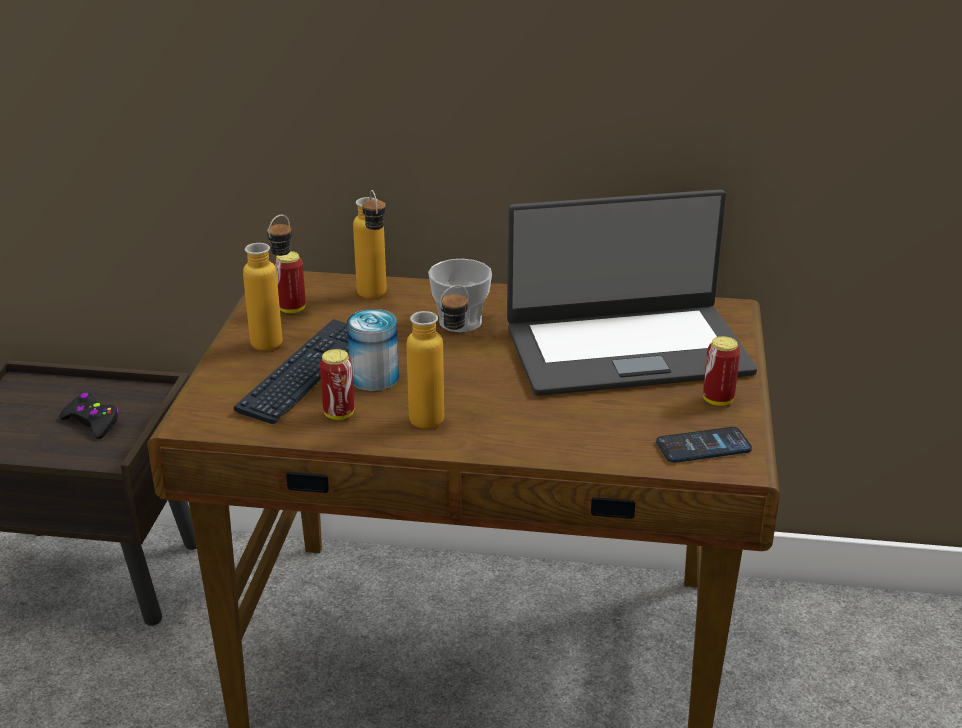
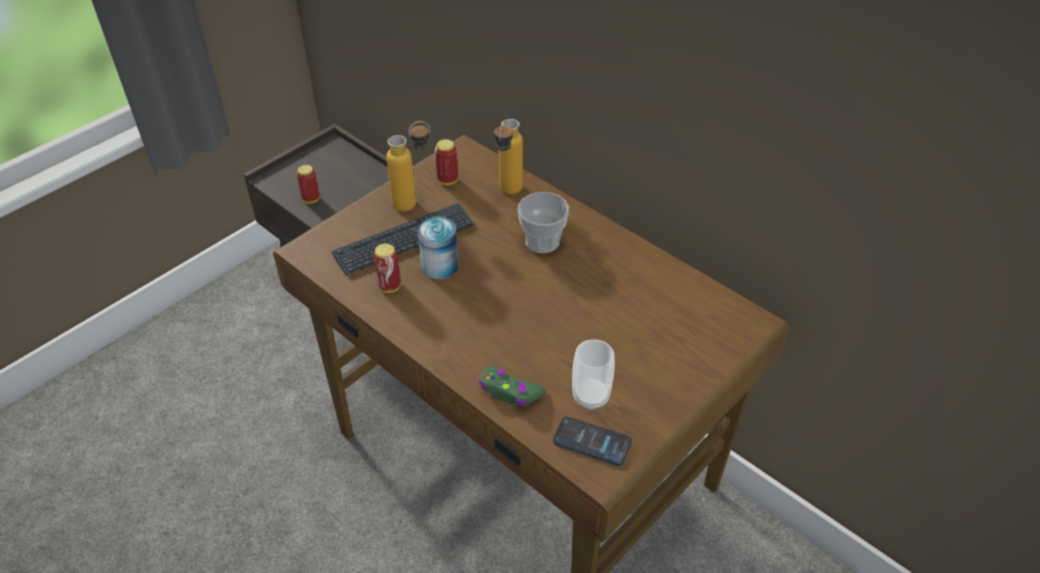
camera: 35 degrees right, 15 degrees up
black game controller [59,393,119,439] -> none
bottle [406,285,468,429] -> none
laptop [507,190,757,396] -> none
can [703,336,740,406] -> can moved to [297,165,320,204]
none -> green game controller [479,366,546,406]
none -> cup [572,339,615,410]

